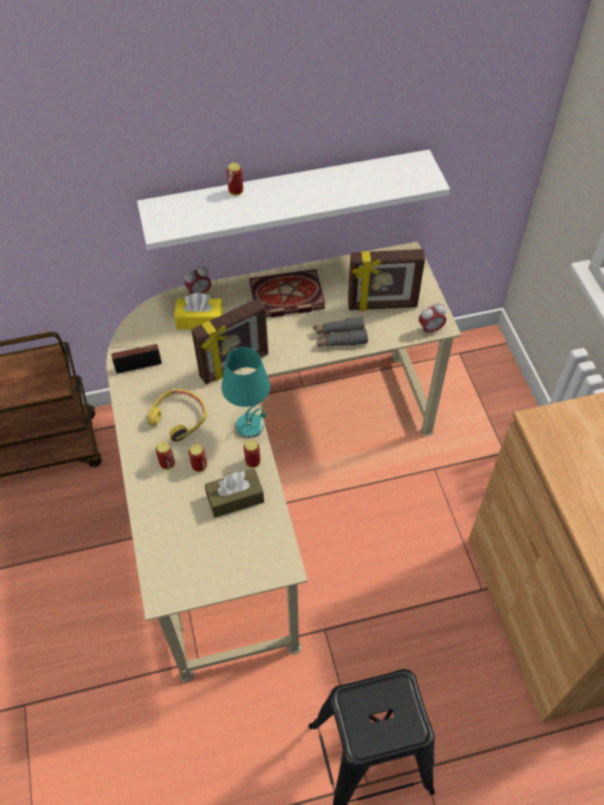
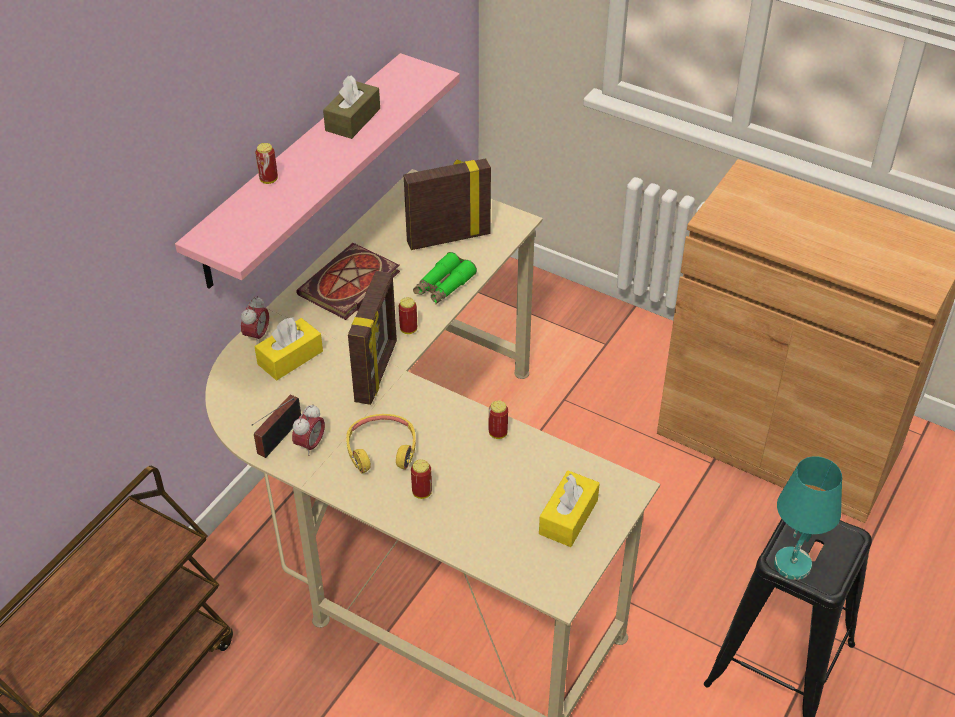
camera: 45 degrees left, 10 degrees down
white shelf [137,150,450,250] -> pink shelf [175,53,460,289]
can [189,444,207,472] -> can moved to [399,297,417,334]
brown tissue box [205,469,264,518] -> brown tissue box moved to [323,76,380,139]
turquoise table lamp [222,347,270,438] -> turquoise table lamp moved to [774,456,842,580]
grey binoculars [313,316,368,347] -> green binoculars [413,252,477,304]
picture frame [348,249,425,311] -> picture frame turned 150 degrees counterclockwise [404,159,491,250]
alarm clock [419,303,447,335] -> alarm clock moved to [292,404,325,456]
none -> yellow tissue box [539,470,600,547]

